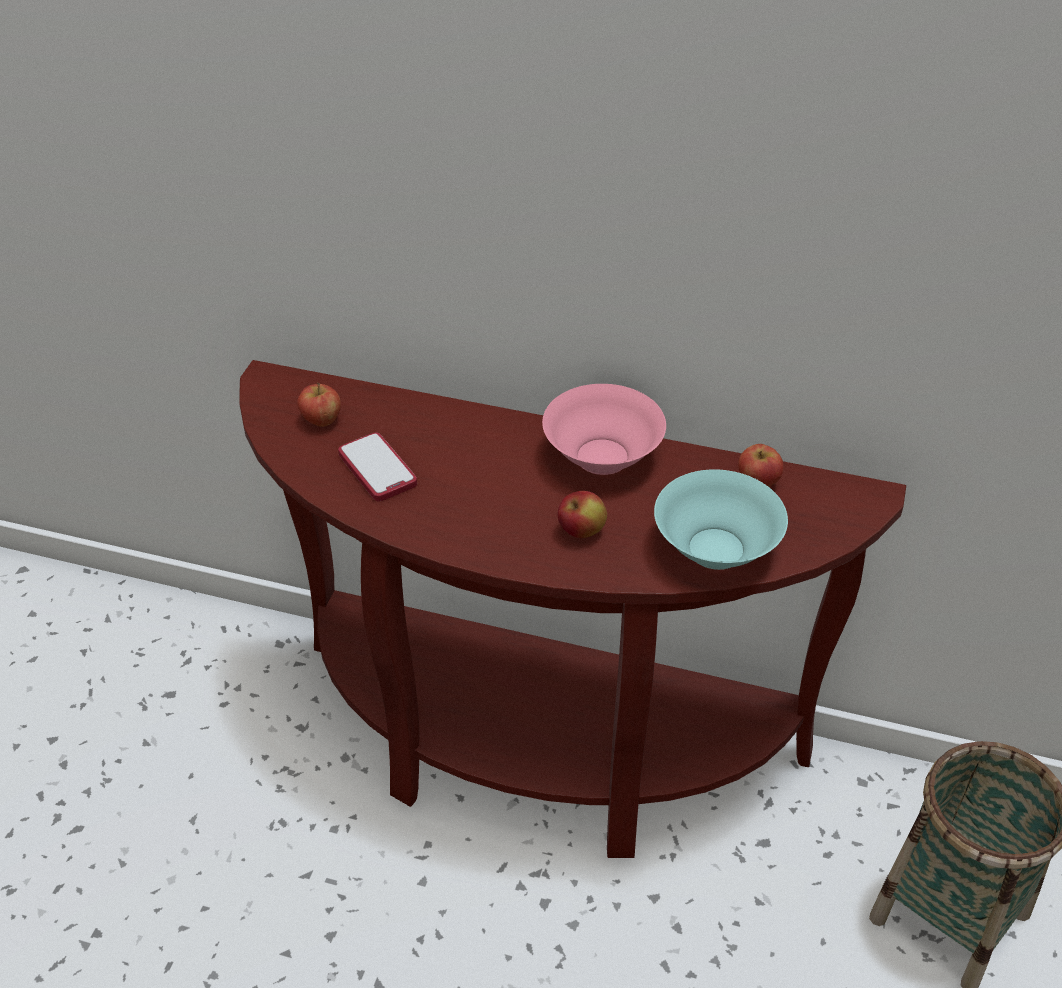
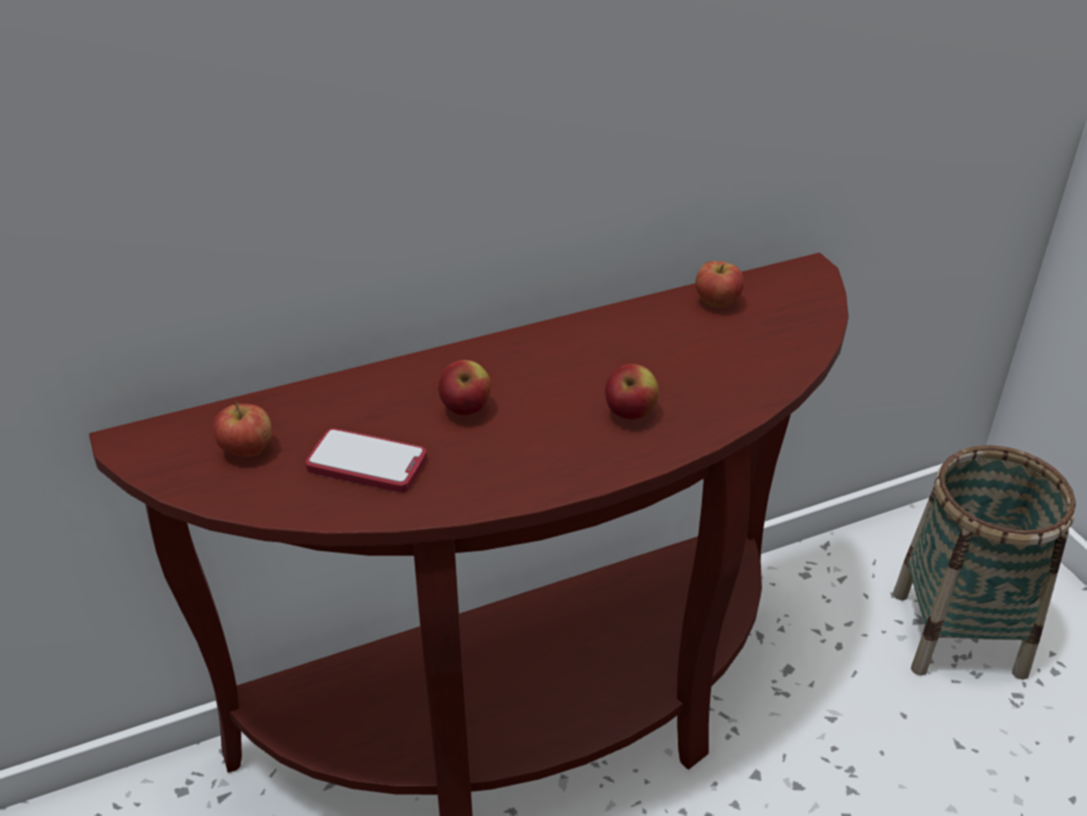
camera: 40 degrees left, 5 degrees down
pink bowl [542,384,666,475] -> none
turquoise bowl [654,469,788,570] -> none
none -> apple [438,360,491,415]

